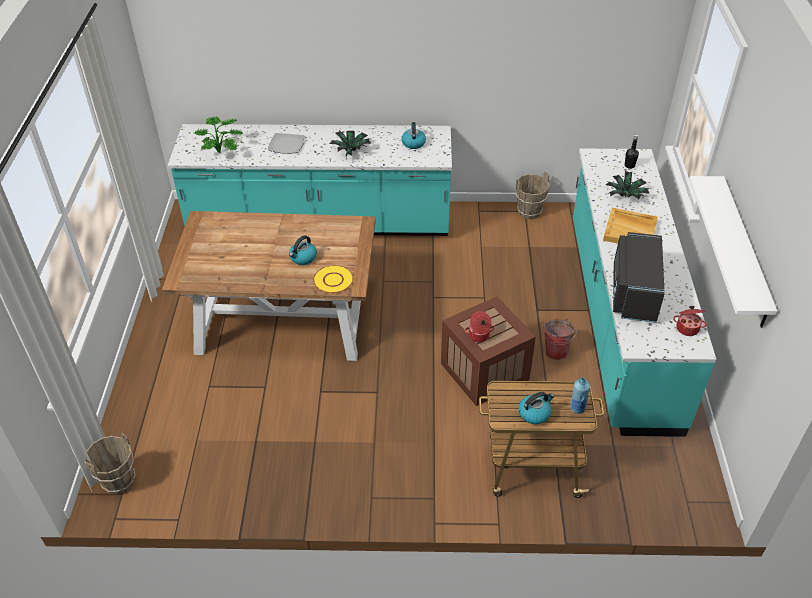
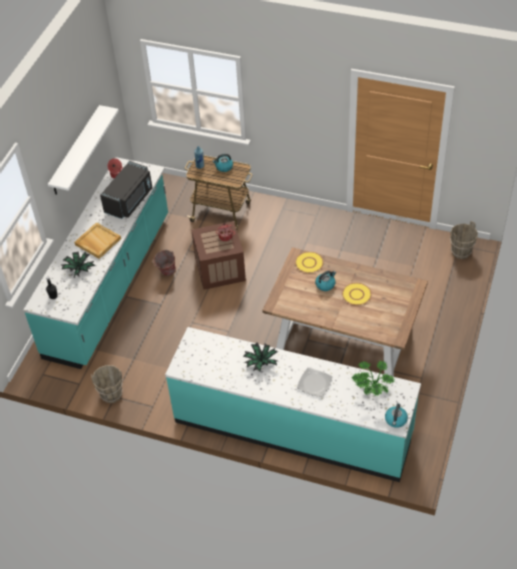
camera: 160 degrees left, 5 degrees up
kettle [402,122,426,149] -> kettle moved to [385,403,408,428]
none -> yellow plate [342,283,371,305]

